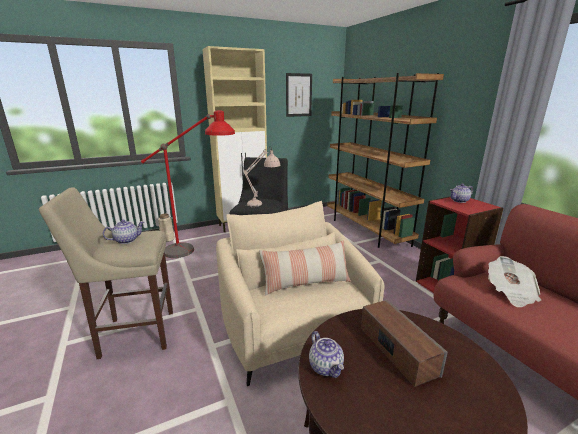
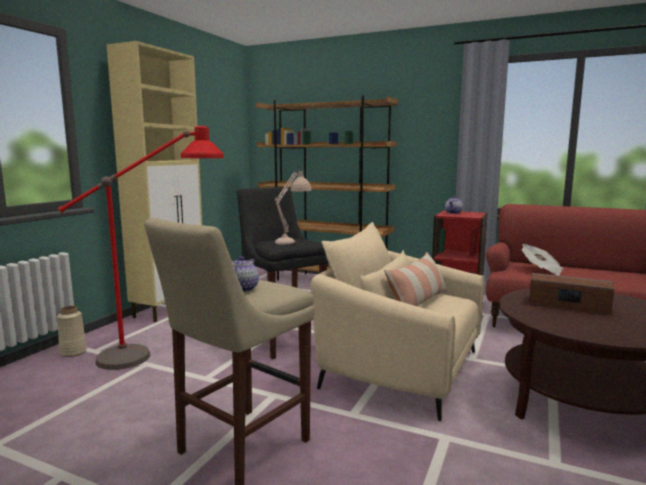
camera: 40 degrees left, 10 degrees down
picture [286,73,312,117] -> none
teapot [309,331,344,378] -> none

